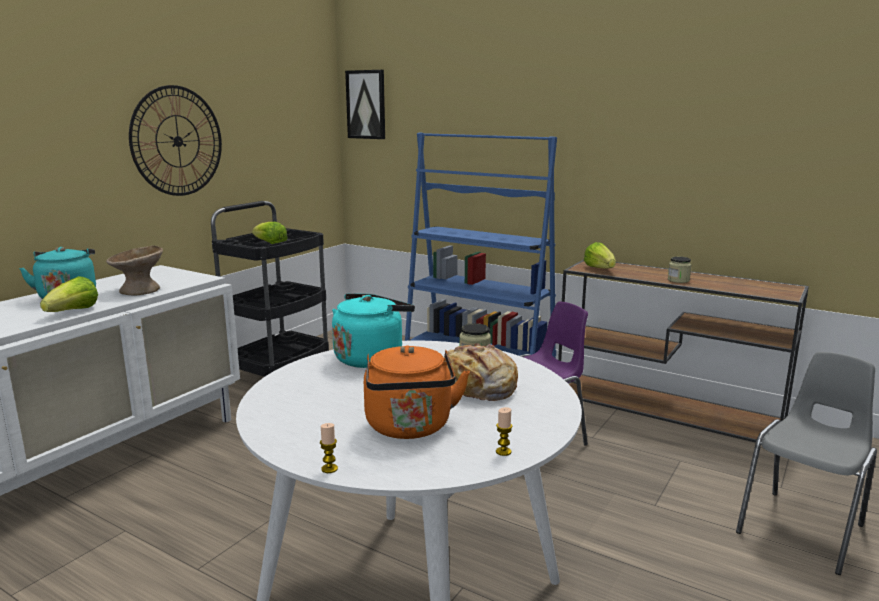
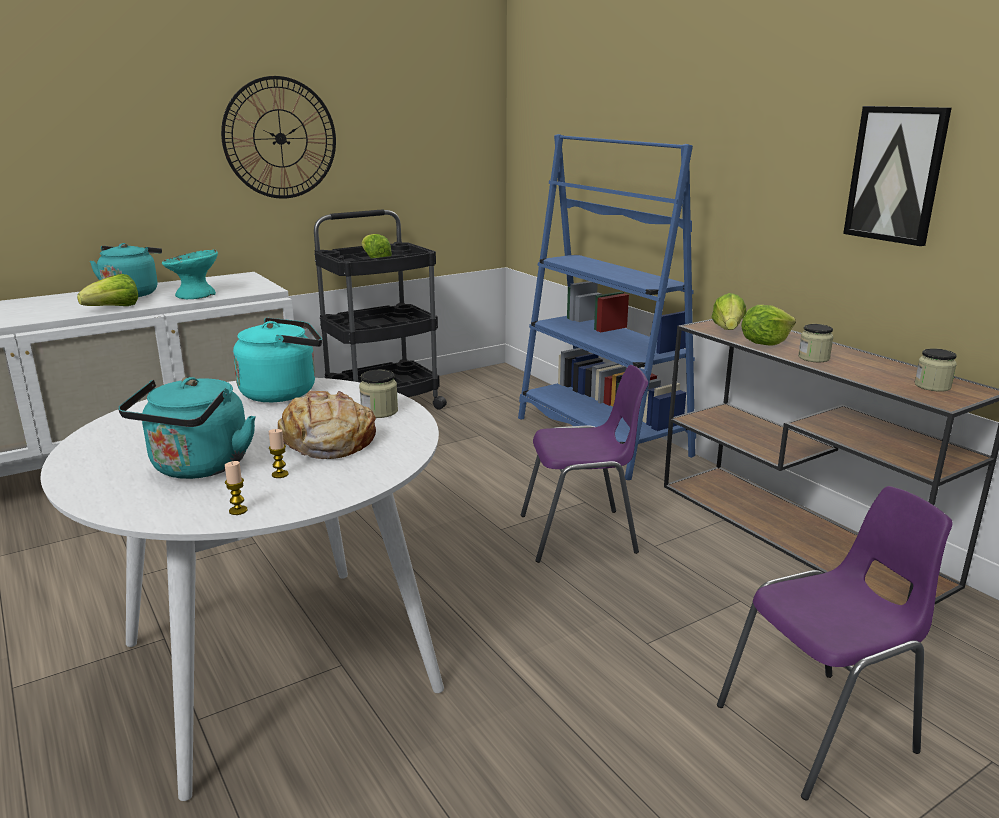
camera: 25 degrees right, 5 degrees up
beige bowl [106,246,163,295] -> turquoise bowl [162,249,218,299]
candle [320,423,338,473] -> candle moved to [269,429,289,478]
picture [345,70,385,139] -> picture moved to [843,106,952,246]
orange kettle [364,345,470,439] -> turquoise kettle [118,377,256,479]
grey chair [736,352,877,575] -> purple chair [717,486,952,801]
none -> lettuce [741,305,796,346]
none -> jar [915,348,957,392]

